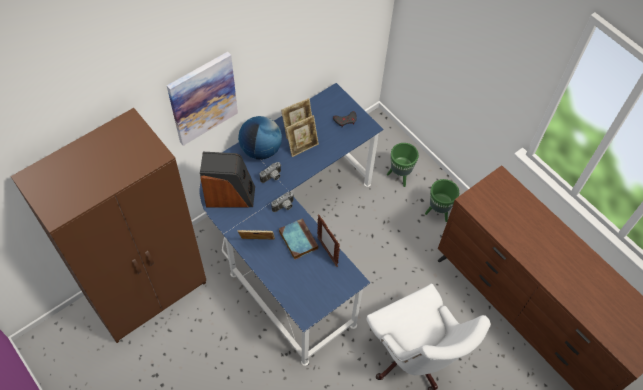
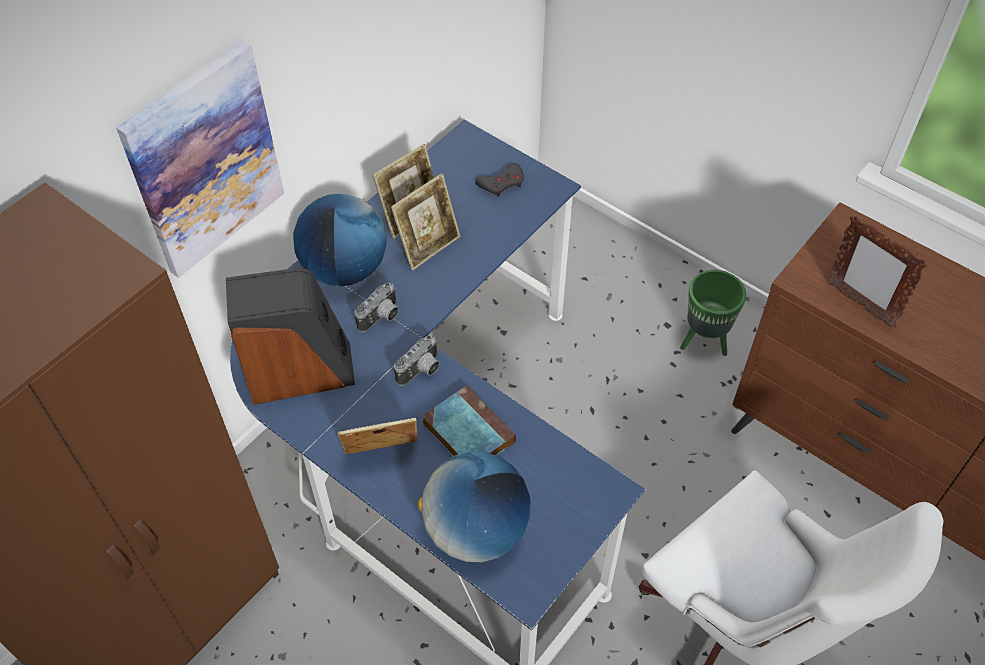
camera: 10 degrees left, 5 degrees down
picture frame [317,214,340,267] -> picture frame moved to [828,216,928,328]
green planter [387,143,419,187] -> none
none -> globe [418,452,530,562]

